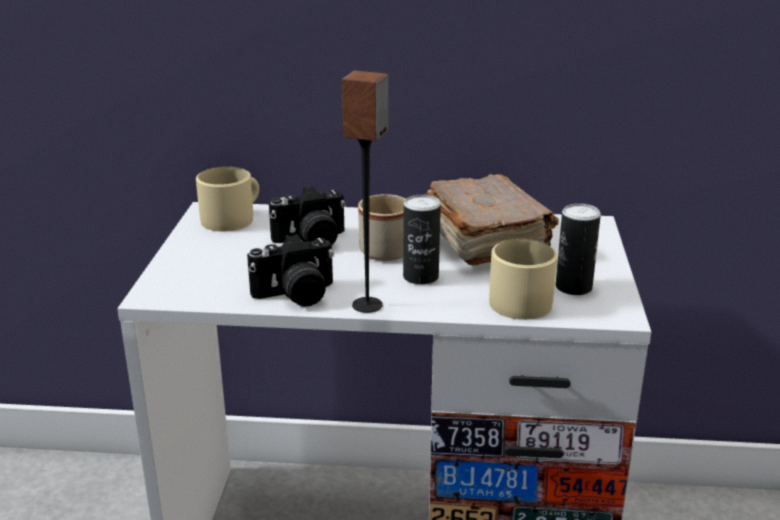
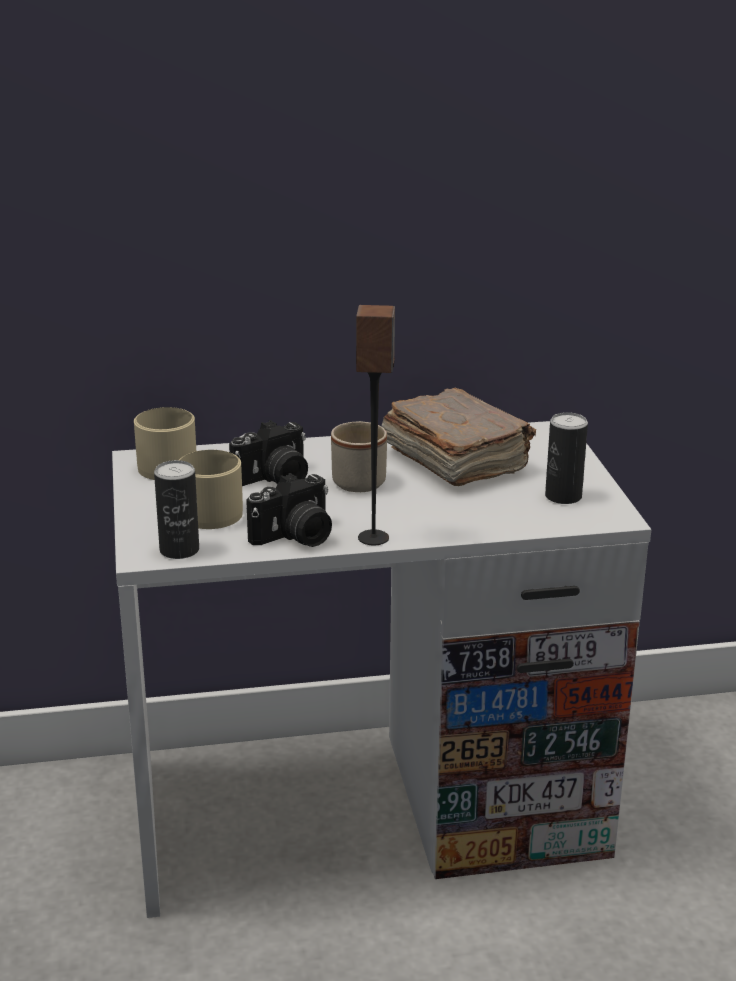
camera: 15 degrees left, 0 degrees up
can [403,195,441,285] -> can moved to [154,460,199,559]
beige mug [489,239,557,320] -> beige mug moved to [179,450,243,529]

